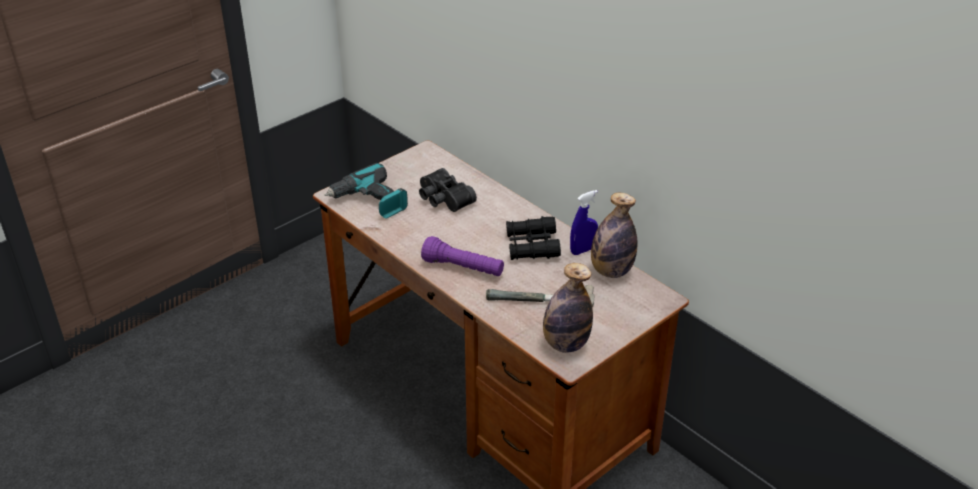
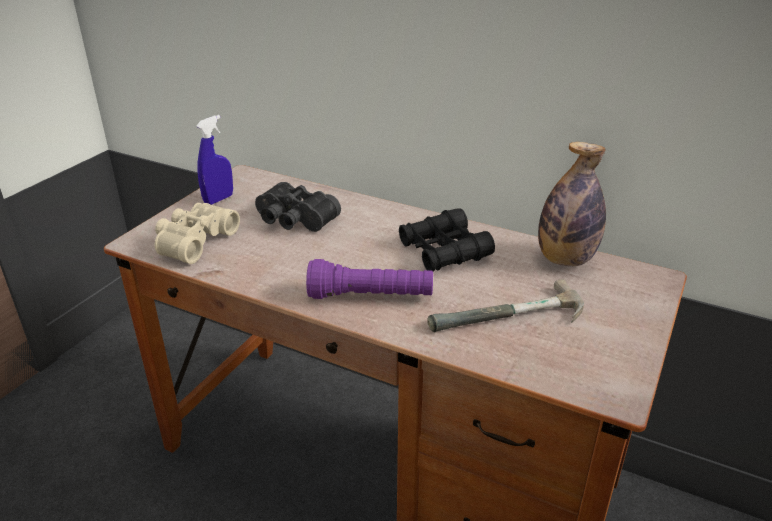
camera: 20 degrees left, 5 degrees down
power drill [325,163,408,219] -> beige binoculars [155,203,240,264]
bottle [543,263,593,353] -> none
blue spray bottle [570,190,598,255] -> blue spray bottle moved to [196,115,233,205]

